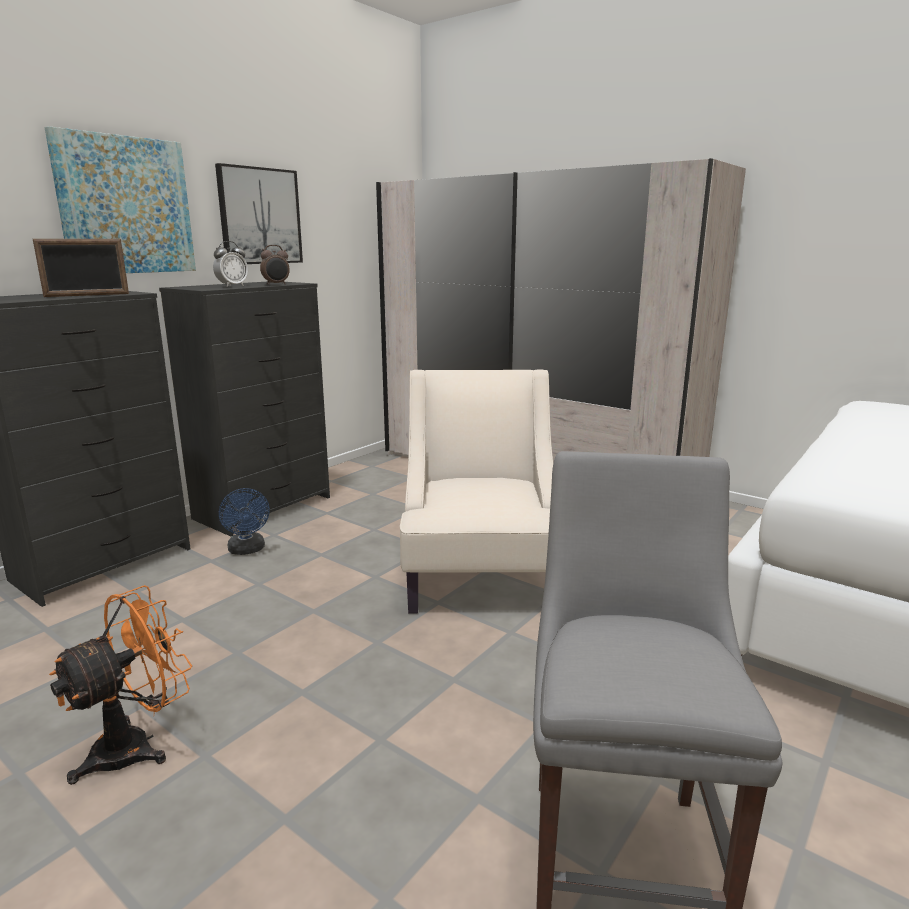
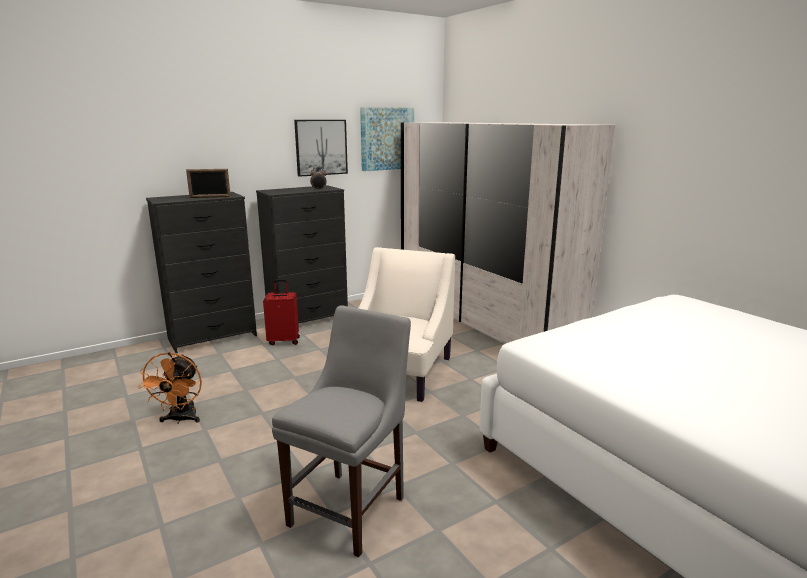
camera: 20 degrees right, 0 degrees up
picture [45,126,196,273] -> picture moved to [360,107,414,171]
orange fan [49,585,192,785] -> orange fan turned 120 degrees clockwise [138,352,202,424]
alarm clock [213,241,248,287] -> none
blue fan [219,488,270,555] -> red suitcase [263,279,300,345]

